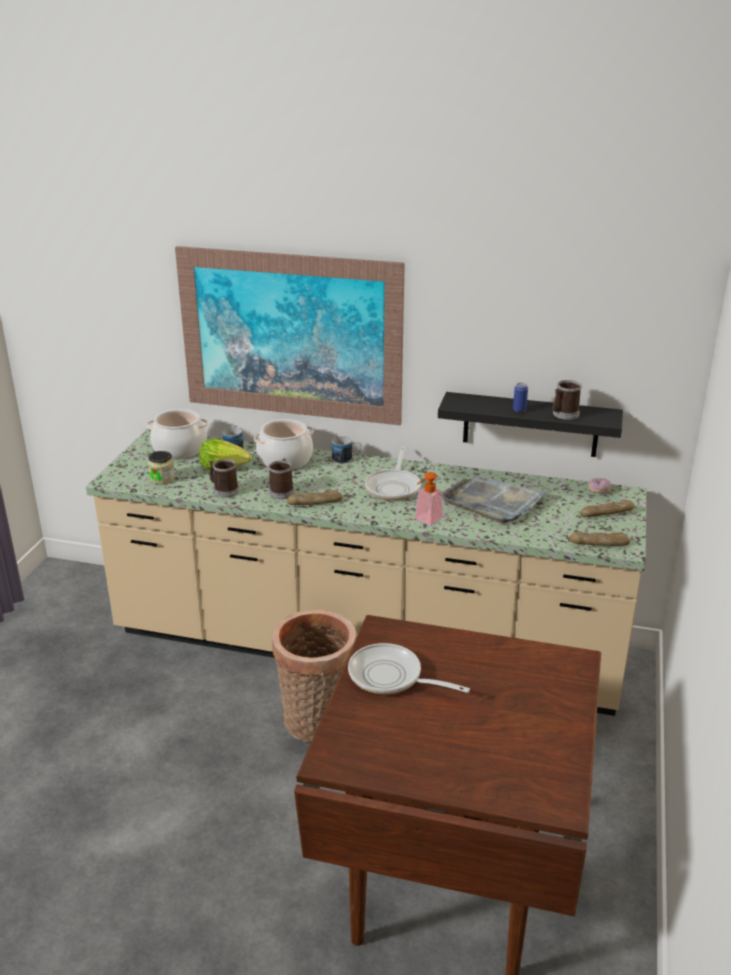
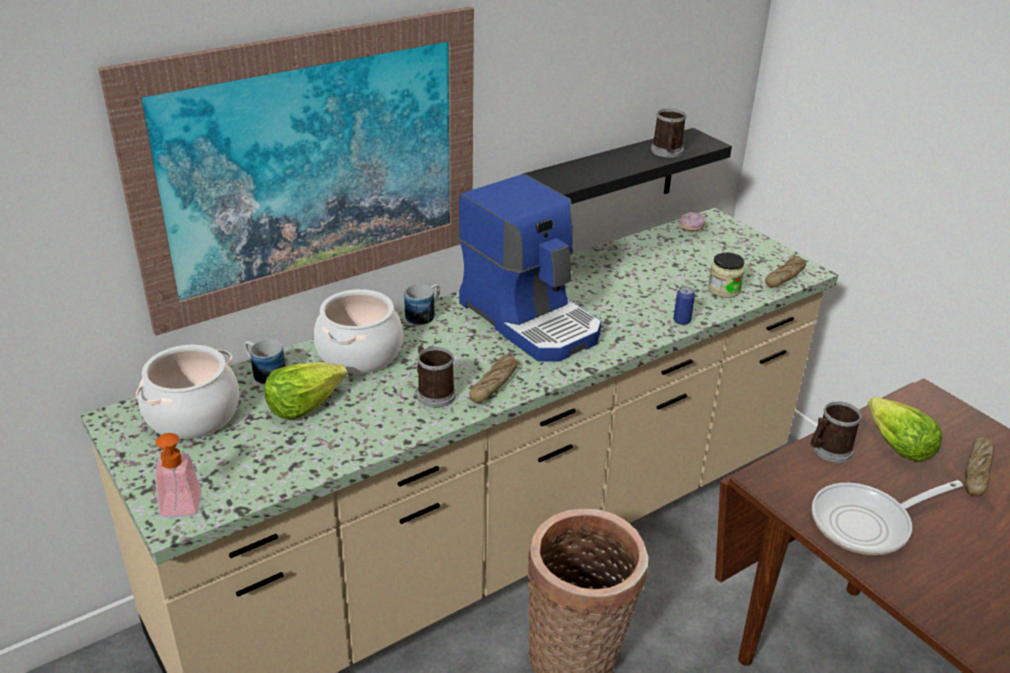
camera: 50 degrees left, 5 degrees up
jar [148,451,175,485] -> jar moved to [708,252,745,298]
mug [209,459,239,498] -> mug moved to [811,401,862,463]
frying pan [365,446,421,501] -> coffee machine [458,174,602,362]
soap dispenser [415,472,444,525] -> soap dispenser moved to [155,433,202,518]
grey tray [442,476,549,524] -> none
can [513,383,528,412] -> can moved to [673,286,695,325]
bread [580,500,635,517] -> bread moved to [965,437,994,497]
none -> lettuce [868,397,942,462]

